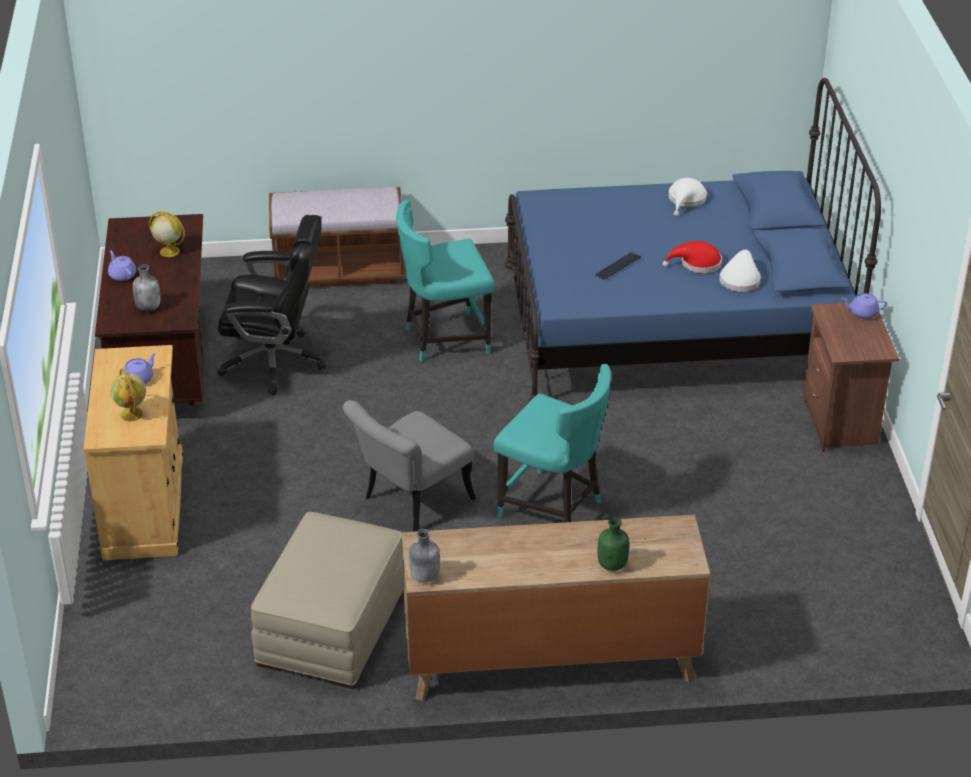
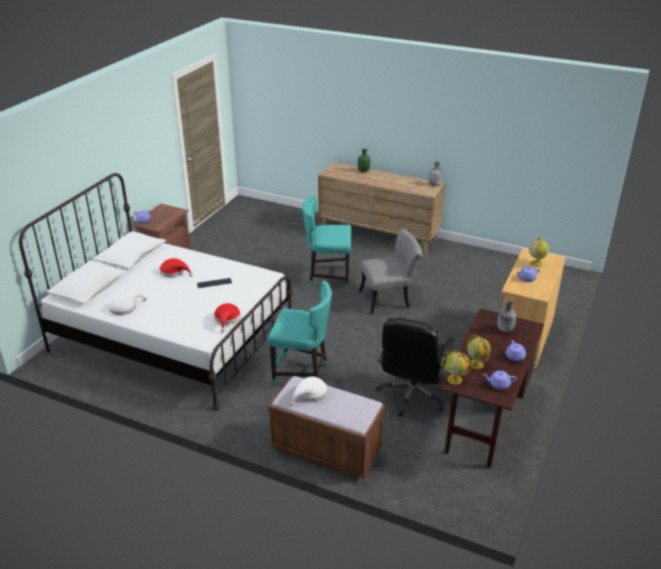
camera: 150 degrees left, 5 degrees down
black office chair [217,215,326,395] -> black office chair turned 105 degrees counterclockwise [376,317,455,416]
beige ottoman [251,512,404,689] -> none
turquoise chair [494,364,611,522] -> turquoise chair turned 60 degrees counterclockwise [302,196,351,289]
blue bed [505,78,881,402] -> white bed [19,173,293,410]
white hat [719,250,760,292] -> white hat moved to [290,377,327,406]
none -> red hat [214,303,241,332]
none -> globe [442,351,472,385]
none -> purple teapot [483,370,517,390]

